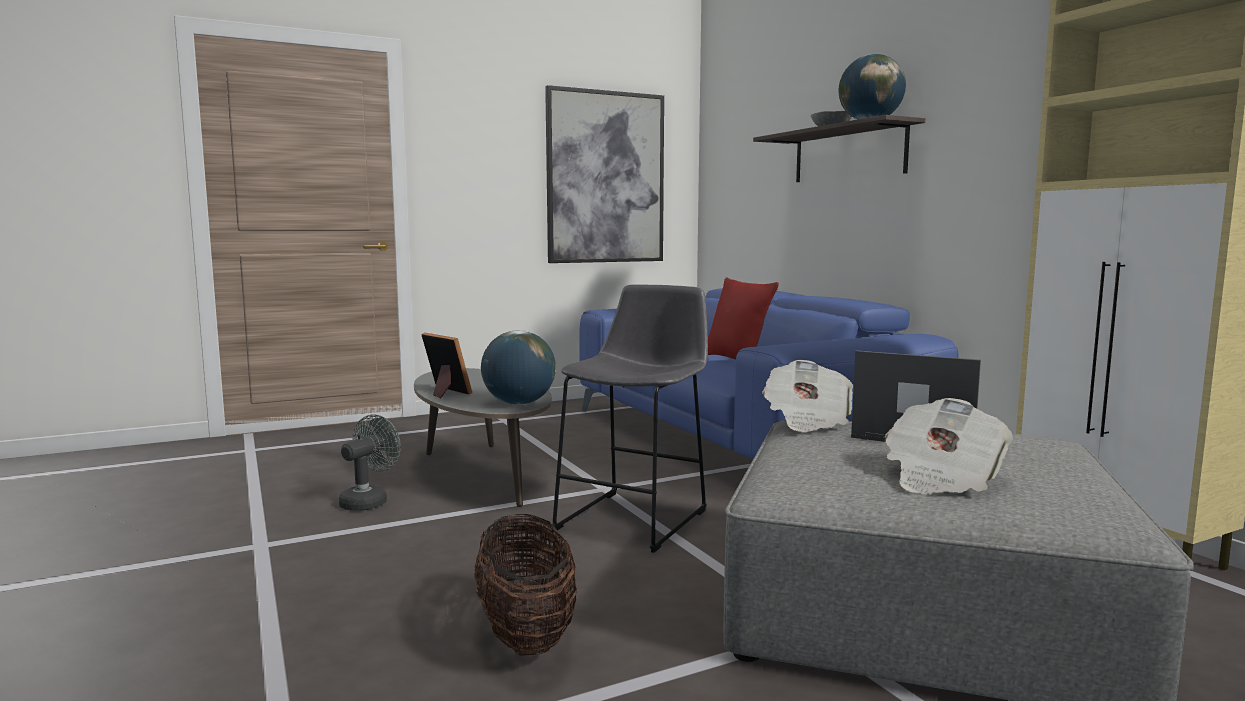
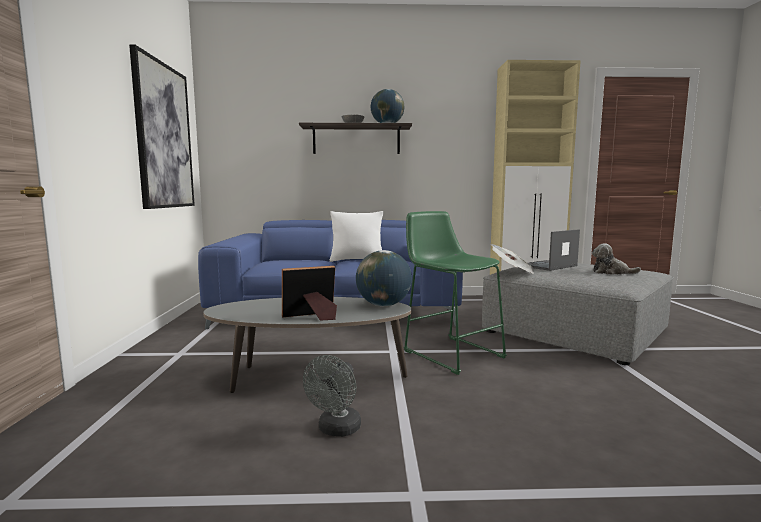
camera: 65 degrees left, 0 degrees up
grey fan [339,415,401,511] -> grey fan turned 120 degrees counterclockwise [303,355,361,437]
basket [474,514,577,656] -> none
grey stool [552,284,708,553] -> green stool [404,211,507,375]
red pillow [708,278,779,359] -> white pillow [330,211,384,262]
newspaper [884,398,1013,494] -> plush toy [592,243,641,275]

